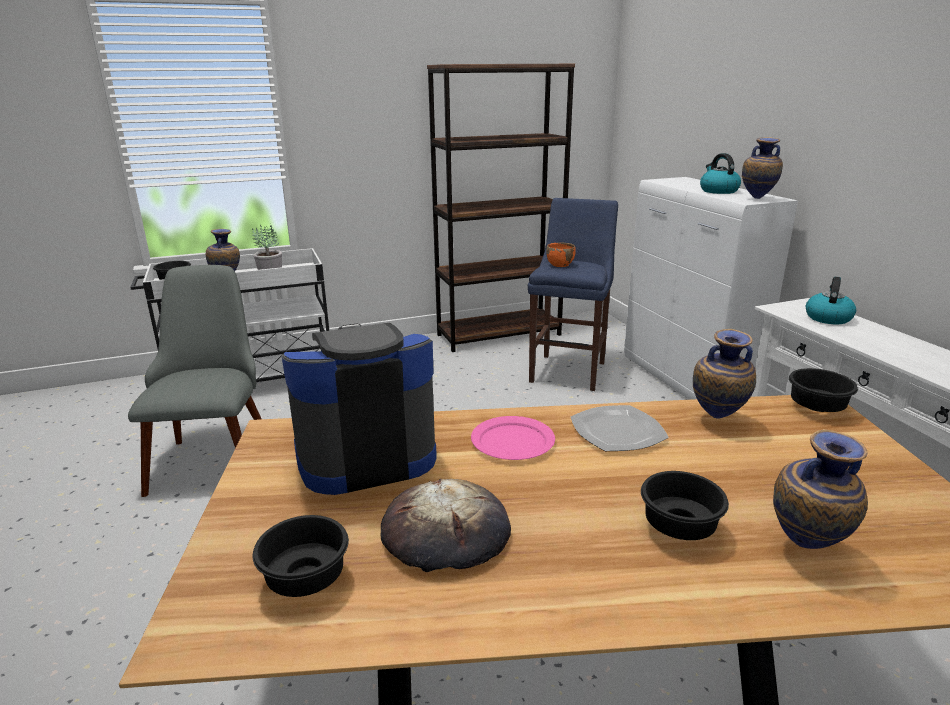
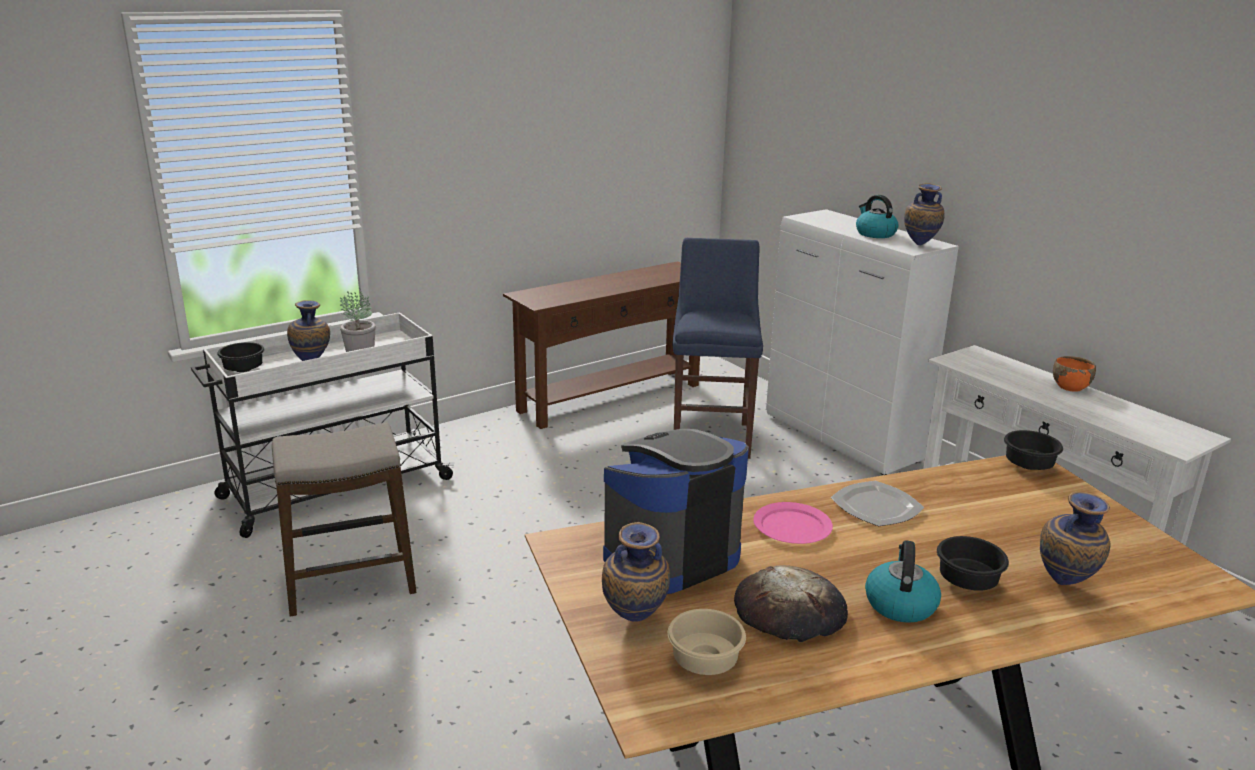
camera: 15 degrees left, 0 degrees up
grey chair [128,265,261,497] -> stool [272,423,417,617]
black bowl [253,515,349,597] -> beige bowl [668,609,746,675]
brown bookcase [427,64,575,352] -> brown console table [503,261,700,429]
orange bowl [546,242,576,267] -> orange bowl moved to [1053,356,1096,392]
vase [693,329,756,419] -> vase moved to [602,522,670,622]
kettle [806,277,856,324] -> kettle moved to [865,540,941,623]

